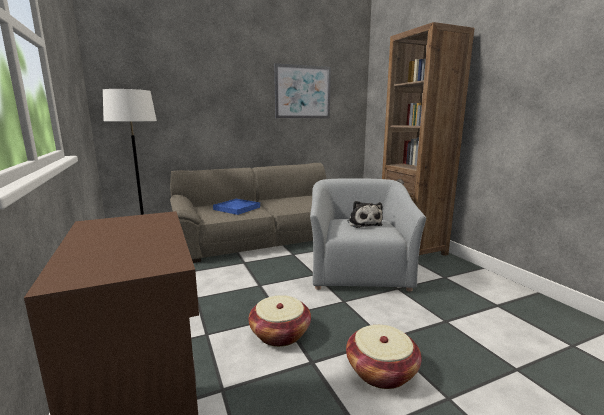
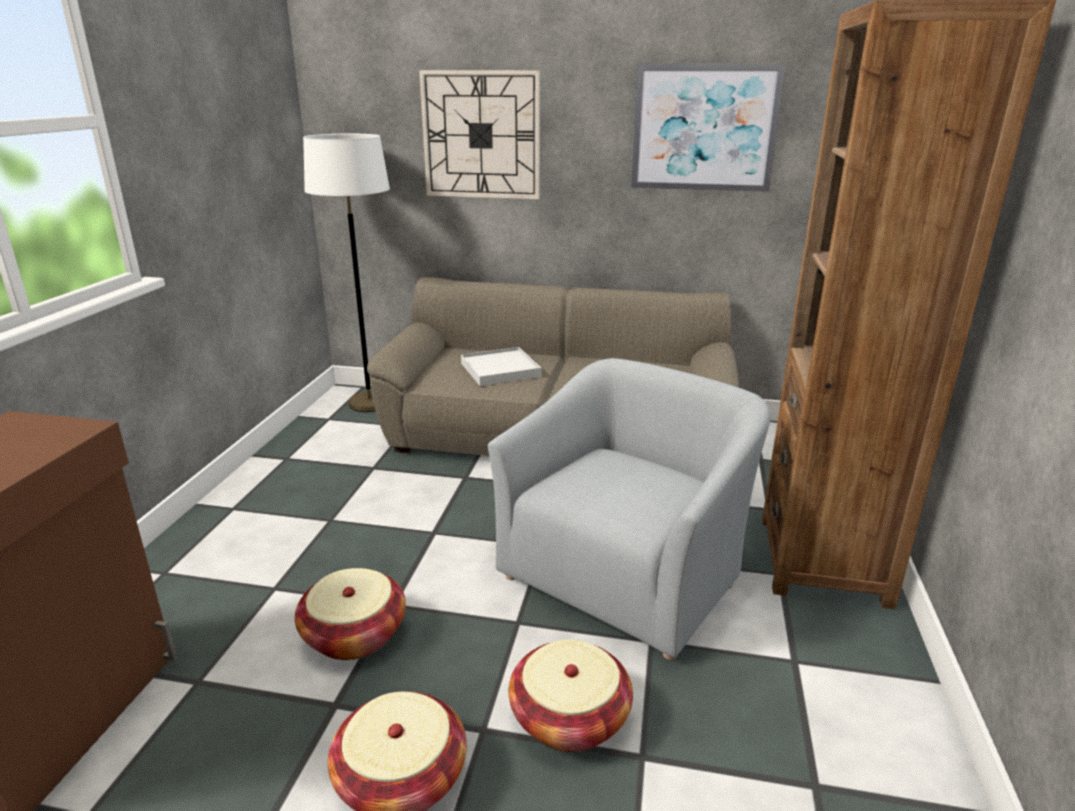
camera: 35 degrees right, 10 degrees up
blue tray [213,199,260,215] -> white tray [461,347,541,386]
plush toy [348,201,383,228] -> none
none -> wall clock [419,70,540,199]
none -> basket [508,639,633,752]

